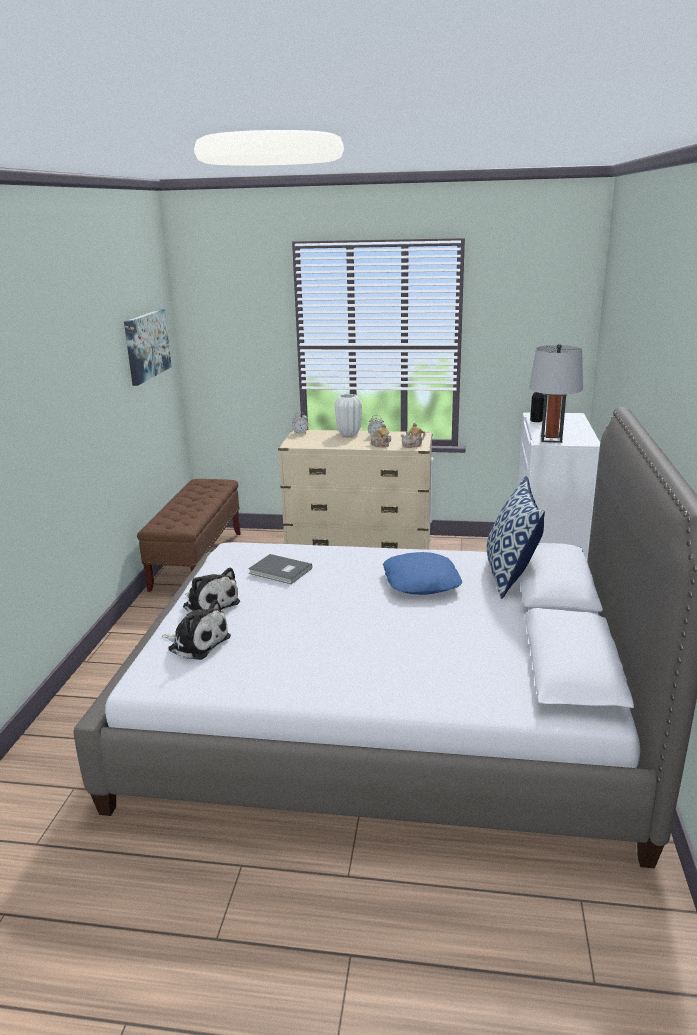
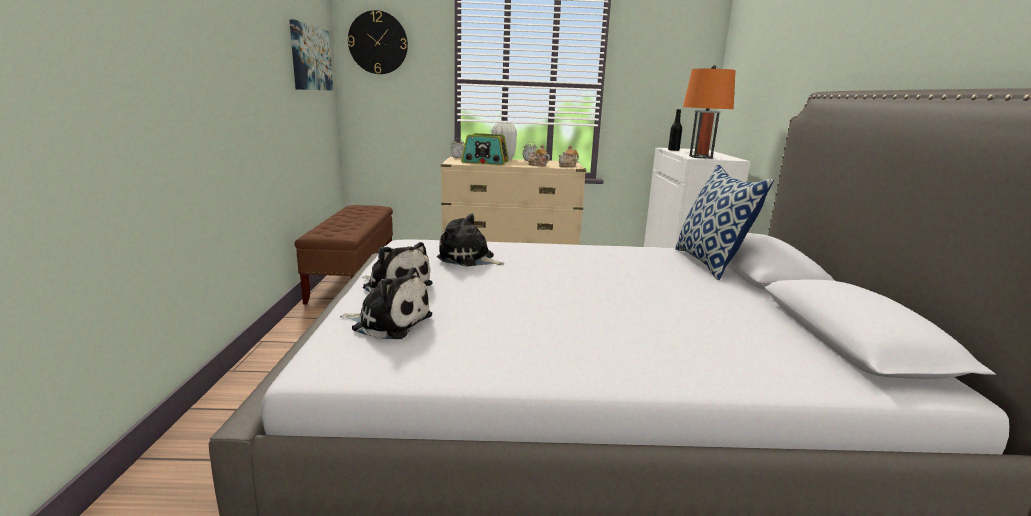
camera: 10 degrees left, 5 degrees down
grey book [248,554,312,584] -> plush toy [437,213,505,267]
blue pillow [383,552,462,595] -> none
grey table lamp [529,344,583,443] -> orange table lamp [683,65,736,159]
none -> wall clock [348,10,408,74]
none -> radio [461,133,509,165]

